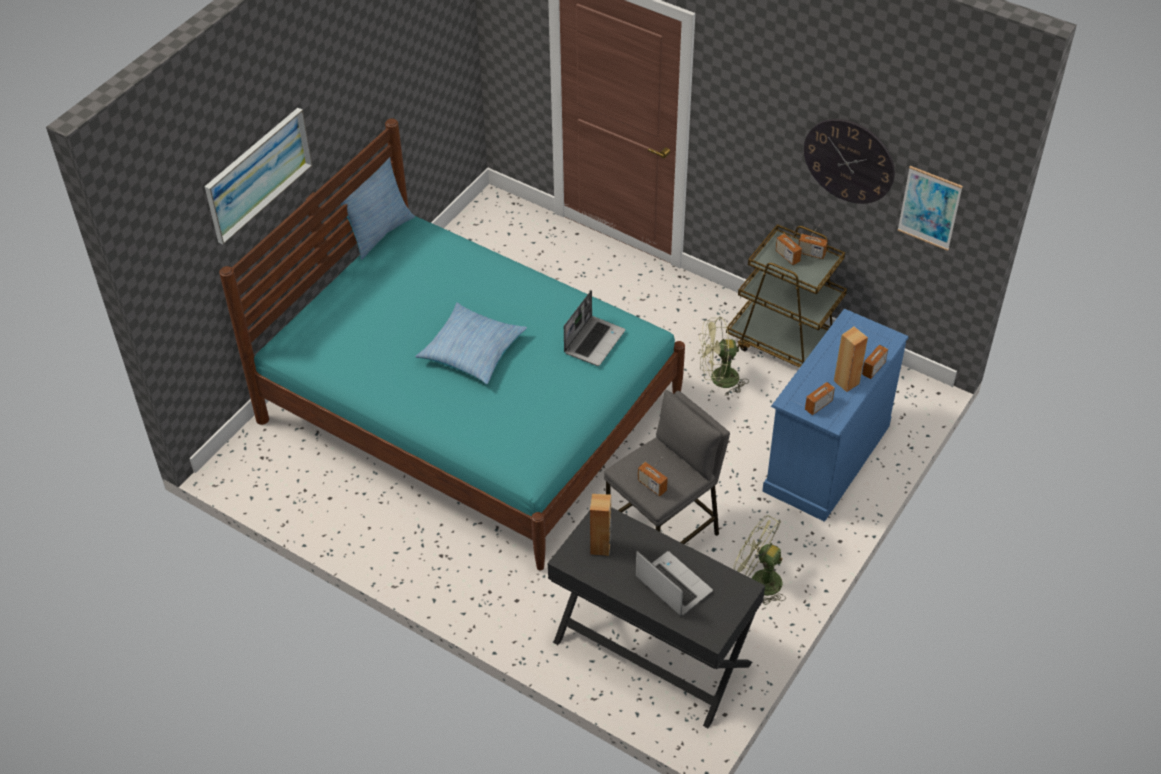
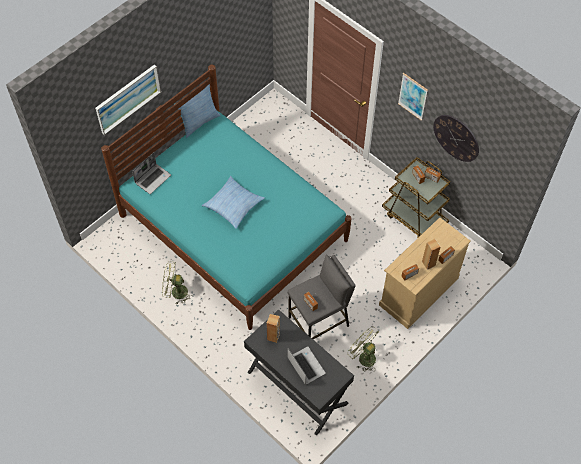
camera: 10 degrees right, 10 degrees up
laptop [564,290,625,366] -> laptop moved to [132,152,171,194]
green fan [698,317,749,397] -> green fan moved to [162,261,192,304]
blue dresser [762,309,909,522] -> beige dresser [379,218,471,329]
picture [898,166,963,251] -> picture moved to [398,73,428,121]

